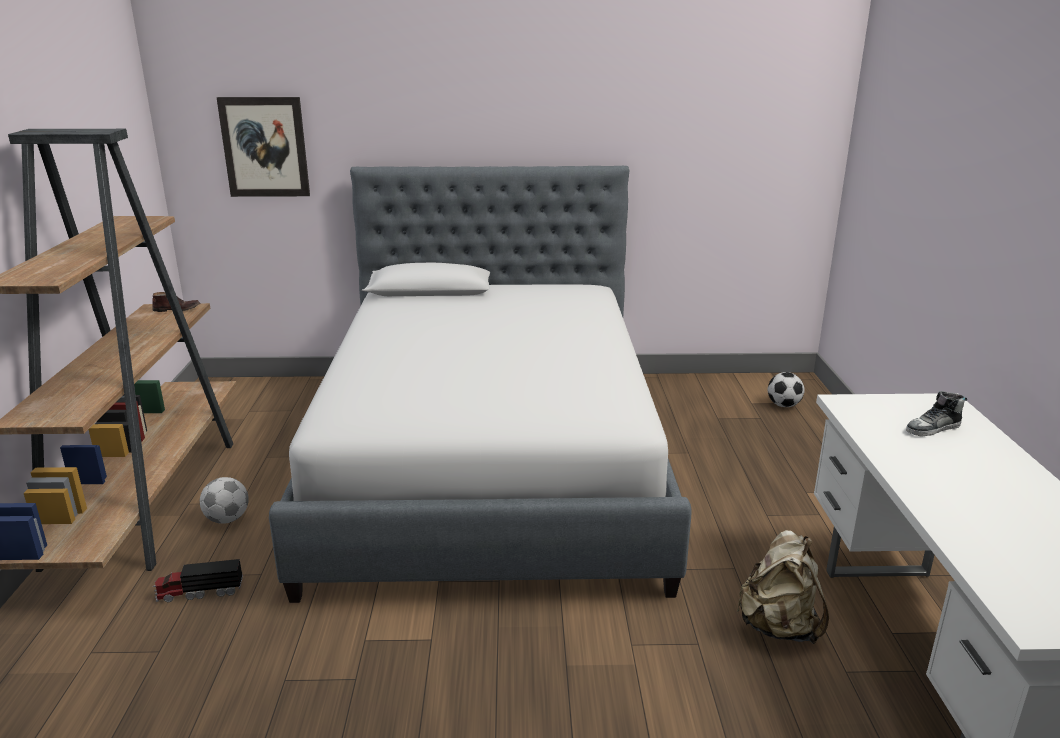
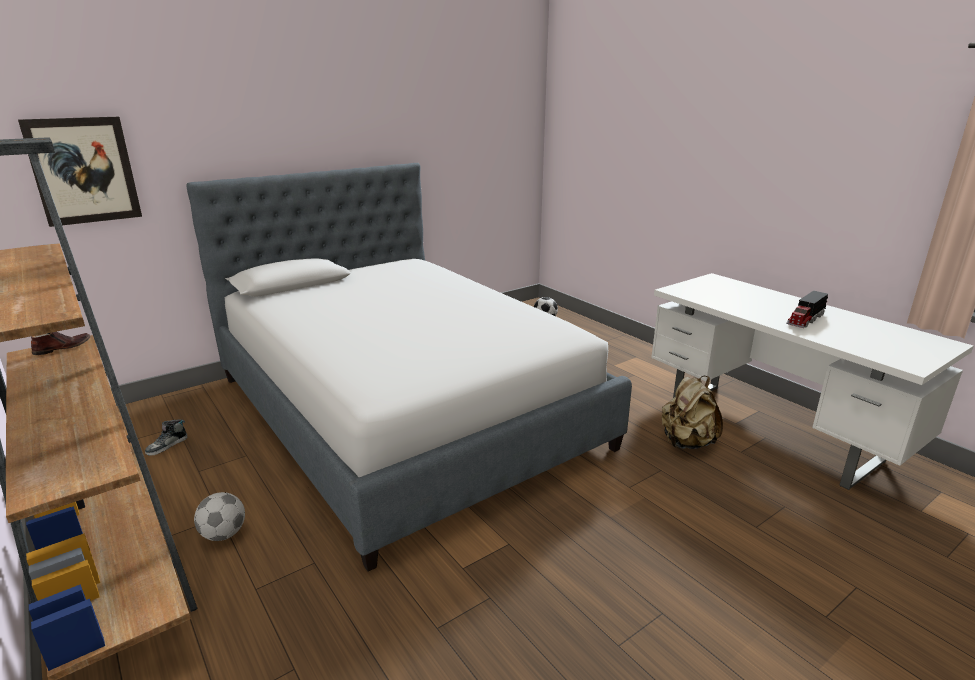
camera: 35 degrees left, 0 degrees up
toy truck [153,559,243,602] -> toy truck moved to [786,291,828,328]
shoe [906,391,967,437] -> shoe moved to [145,420,188,455]

